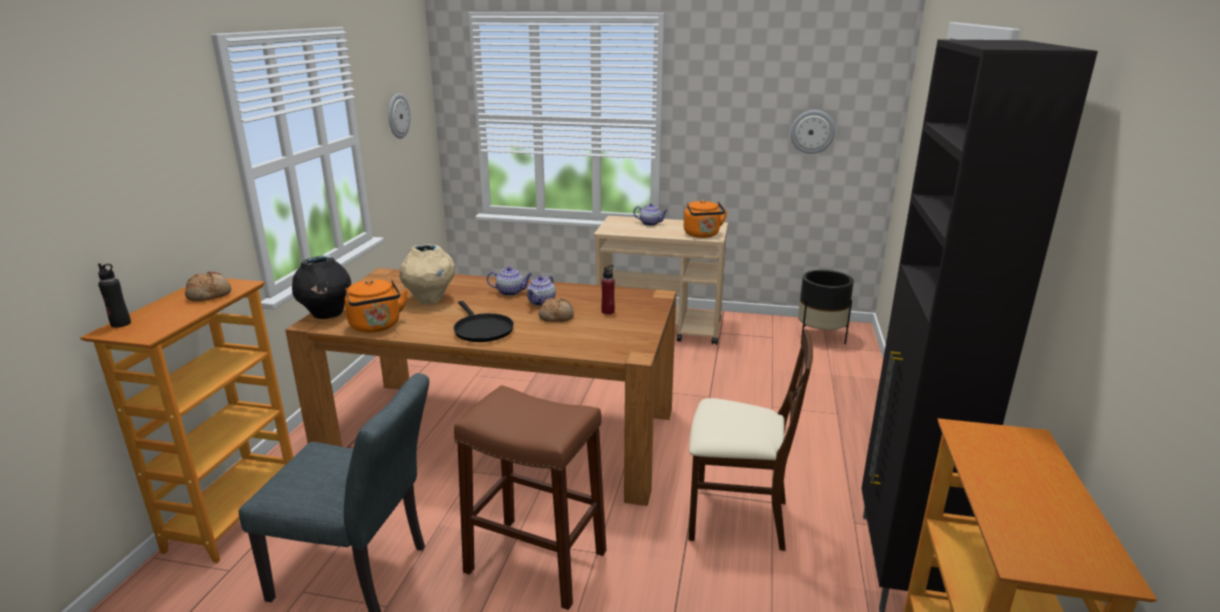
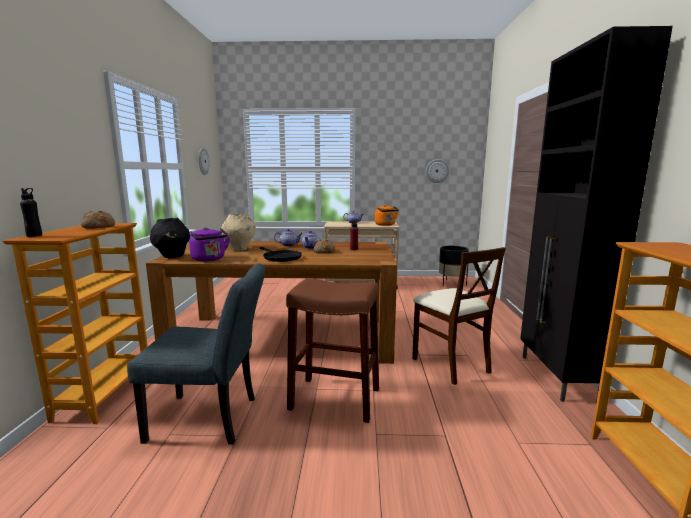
camera: 10 degrees left, 10 degrees down
orange kettle [345,279,408,333] -> purple kettle [189,227,230,261]
beige chair [688,329,813,551] -> beige chair turned 60 degrees clockwise [412,247,506,385]

